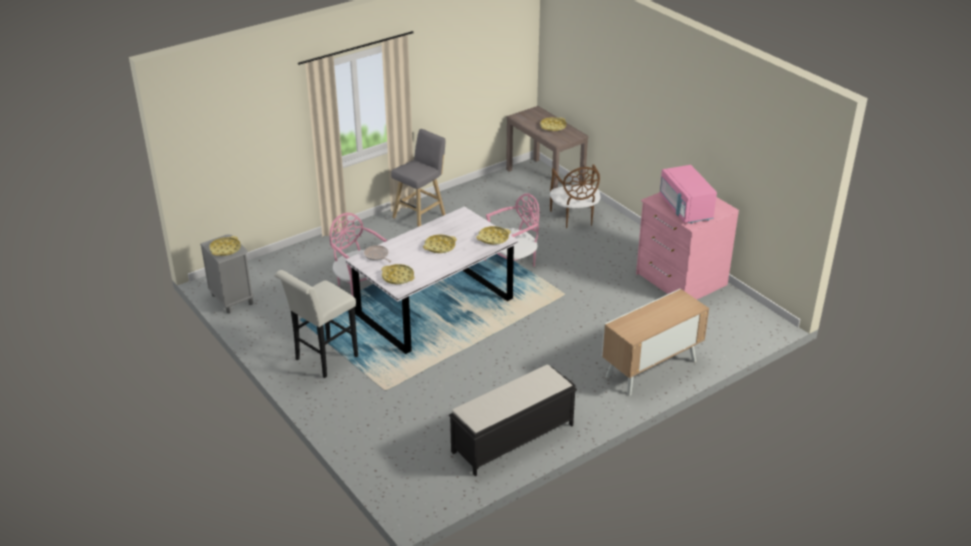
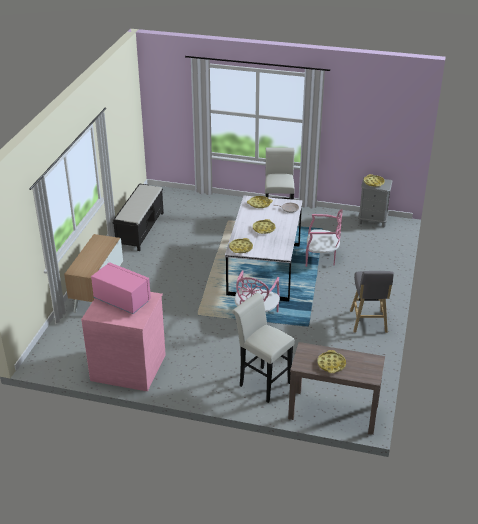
camera: 140 degrees right, 0 degrees up
brown chair [550,164,600,228] -> white stool [232,293,295,403]

